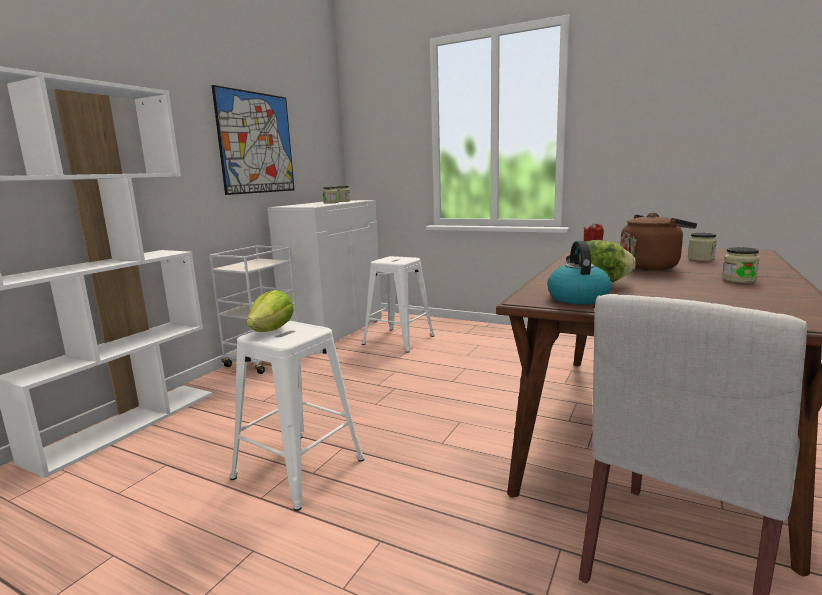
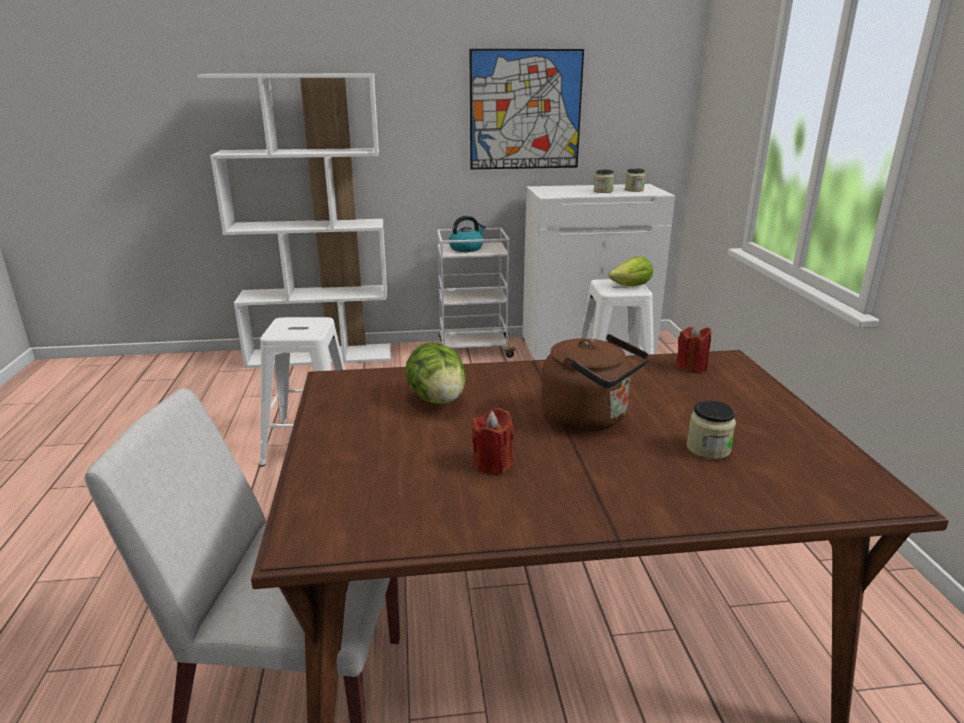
camera: 55 degrees right, 10 degrees up
lettuce [246,290,294,332] -> lettuce moved to [609,257,653,286]
kettle [547,241,612,304] -> kettle moved to [449,216,486,252]
jar [722,247,760,283] -> none
none -> red candle [472,408,514,474]

